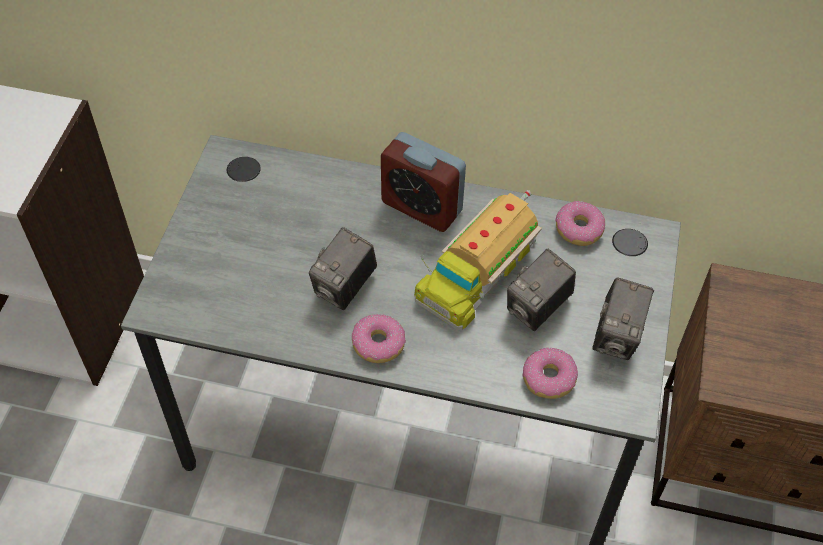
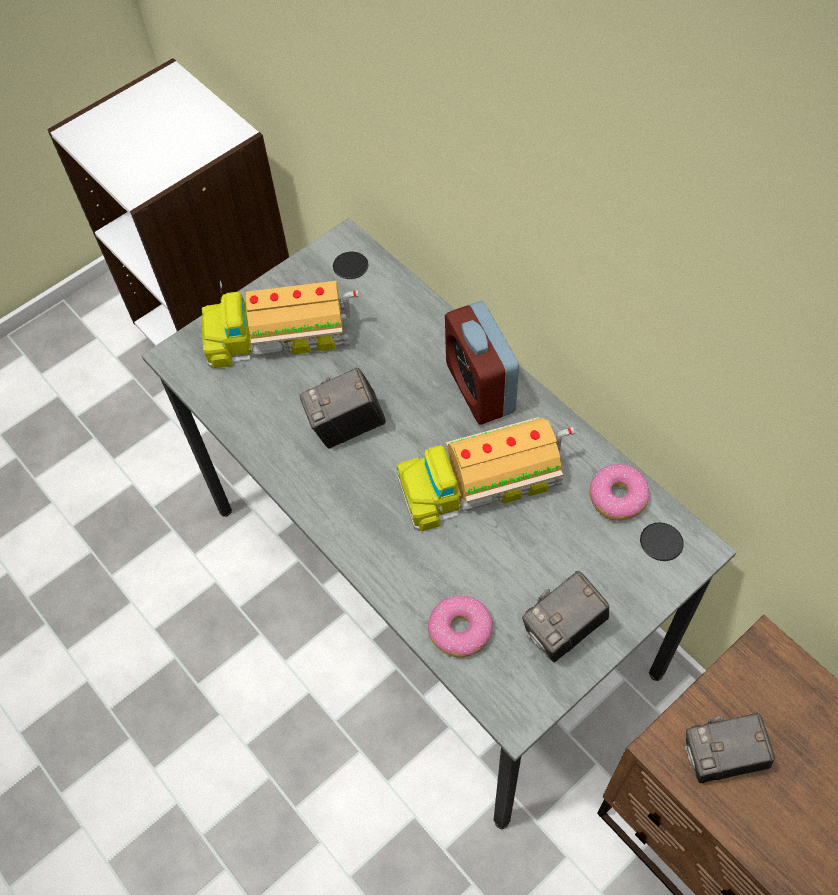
camera: 40 degrees right, 5 degrees up
donut [352,314,406,363] -> none
camera [507,249,576,331] -> camera moved to [684,712,774,783]
none -> toy truck [202,281,359,368]

